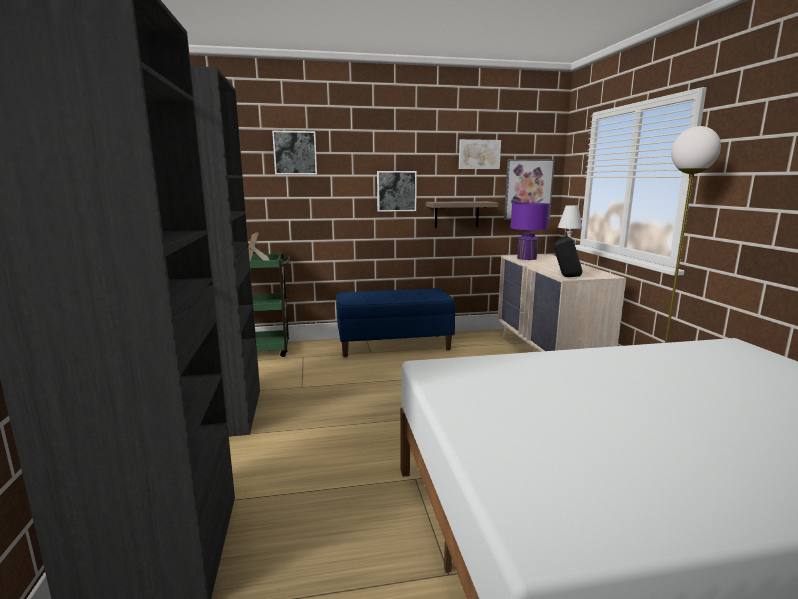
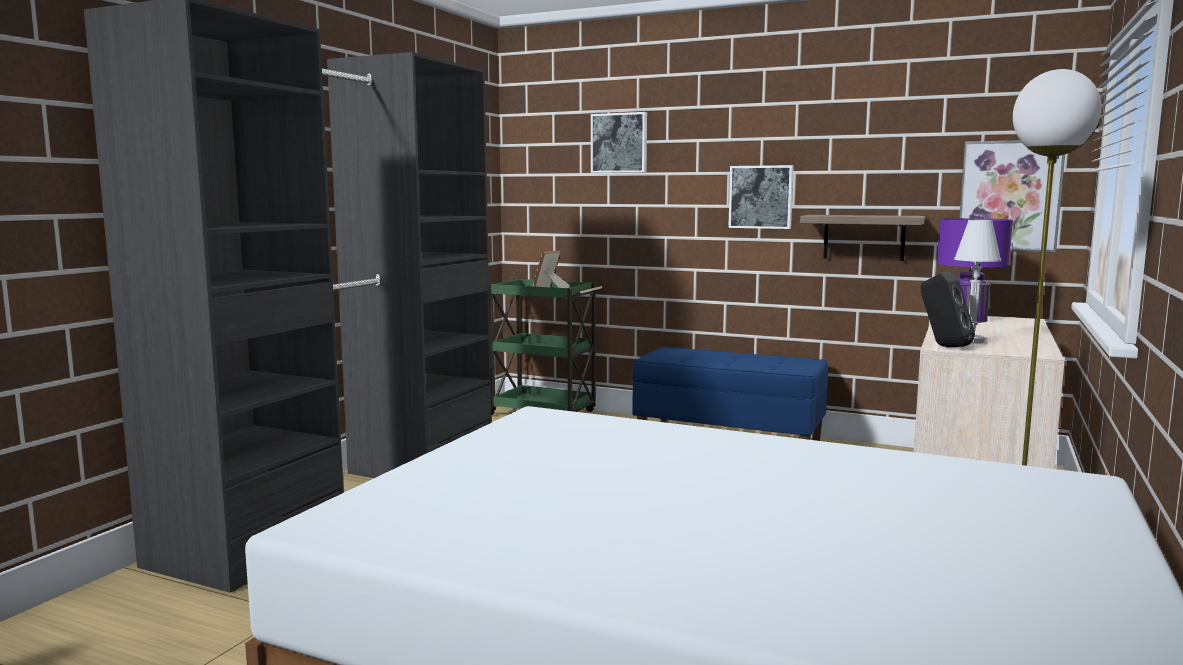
camera: 35 degrees right, 5 degrees down
picture [459,139,501,169] -> none

